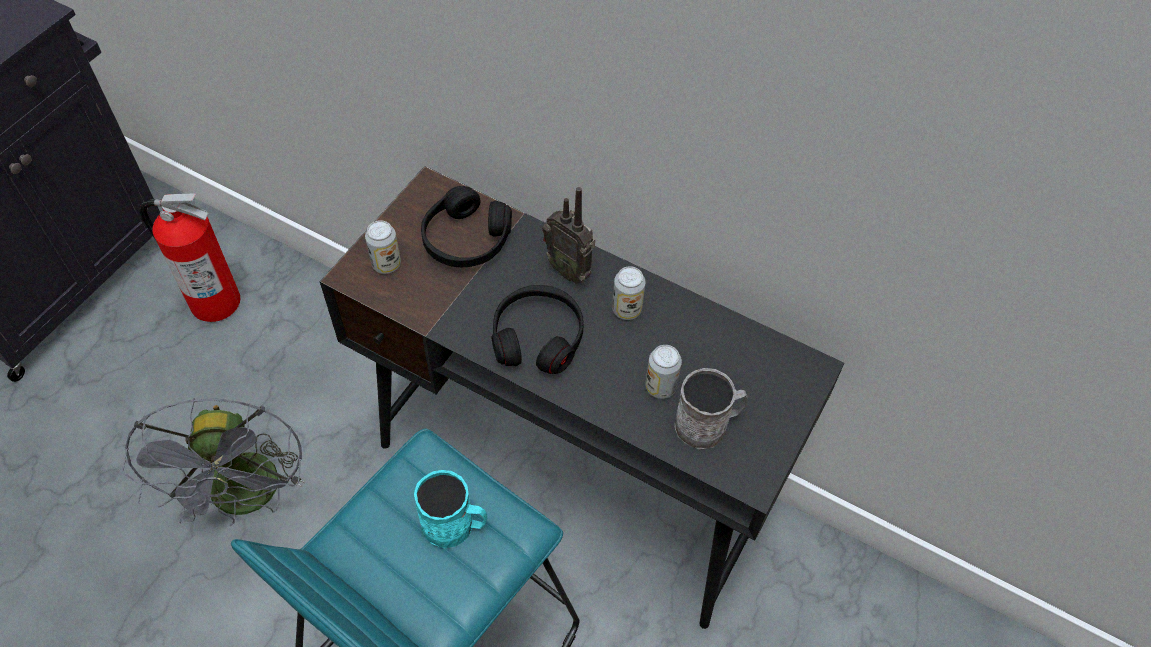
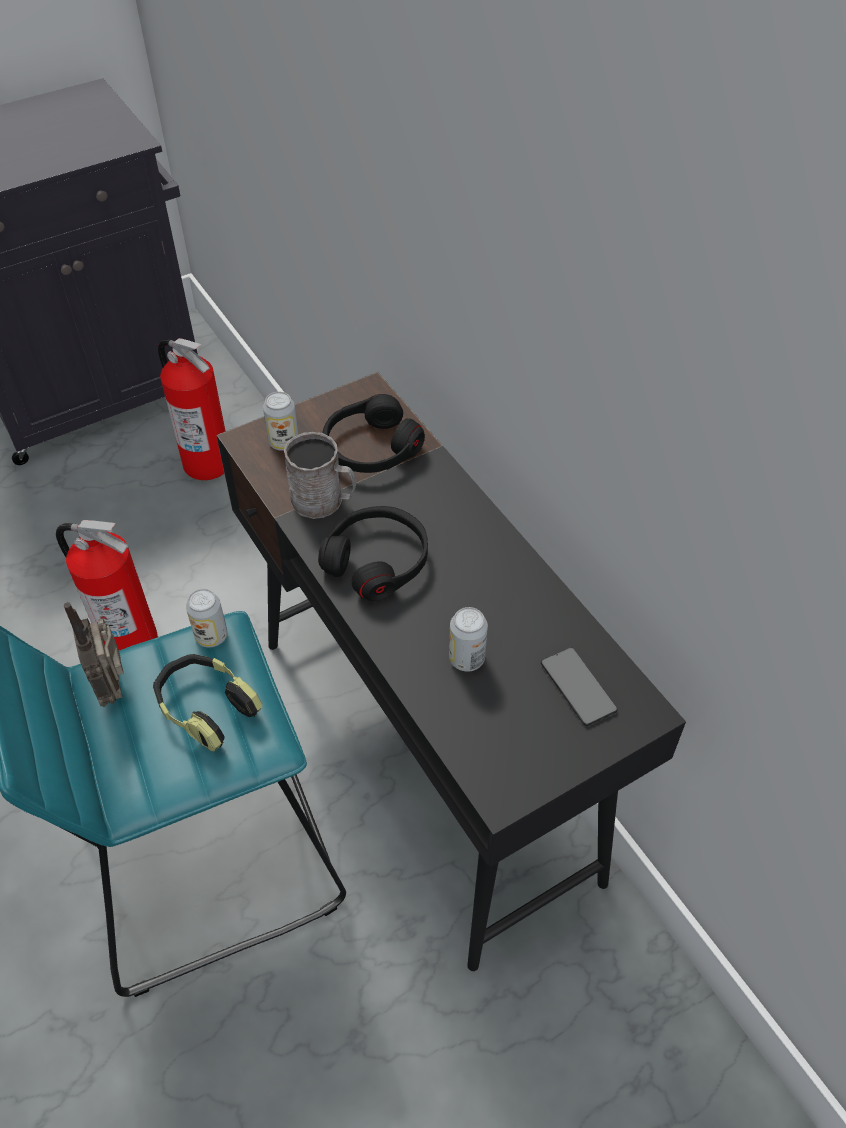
camera: 30 degrees right, 5 degrees down
grey fan [122,398,304,526] -> fire extinguisher [56,520,158,650]
turquoise mug [414,470,487,548] -> headphones [153,654,263,751]
radio [542,187,595,284] -> radio moved to [64,602,124,707]
can [612,266,645,320] -> can moved to [186,589,227,647]
grey mug [674,368,748,450] -> grey mug moved to [284,432,356,519]
none -> phone [541,647,618,726]

